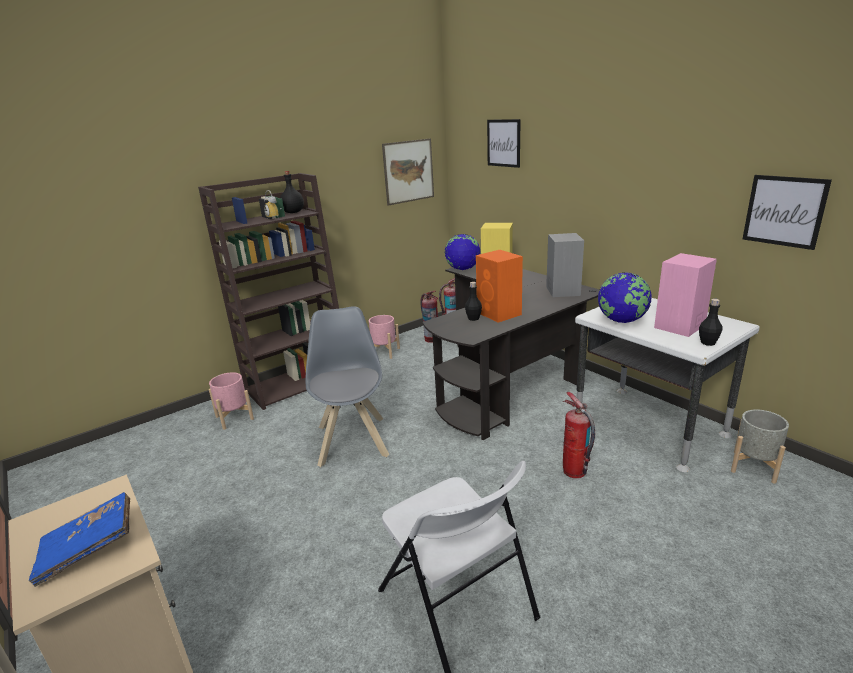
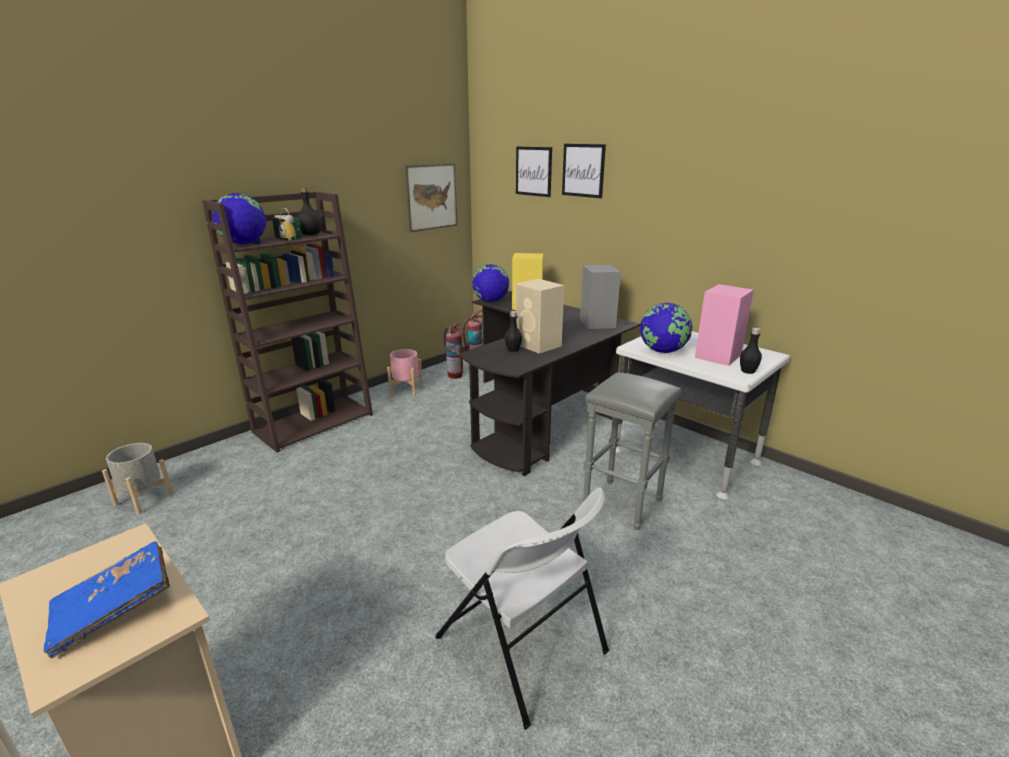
camera: 10 degrees left, 0 degrees up
pink planter [209,372,254,430] -> none
grey chair [305,306,390,467] -> none
orange speaker [476,250,523,323] -> beige speaker [515,279,564,354]
fire extinguisher [563,392,595,478] -> grey stool [582,372,681,530]
grey planter [731,410,789,484] -> grey planter moved to [102,443,174,515]
picture [743,175,832,250] -> picture moved to [562,144,606,198]
none -> globe [212,193,266,244]

